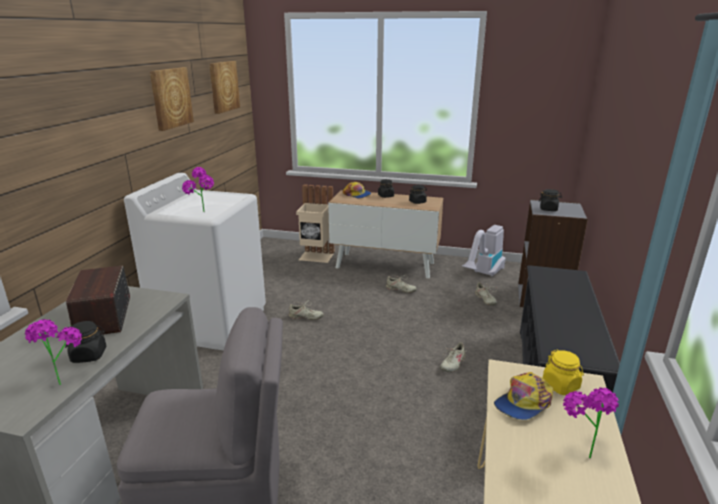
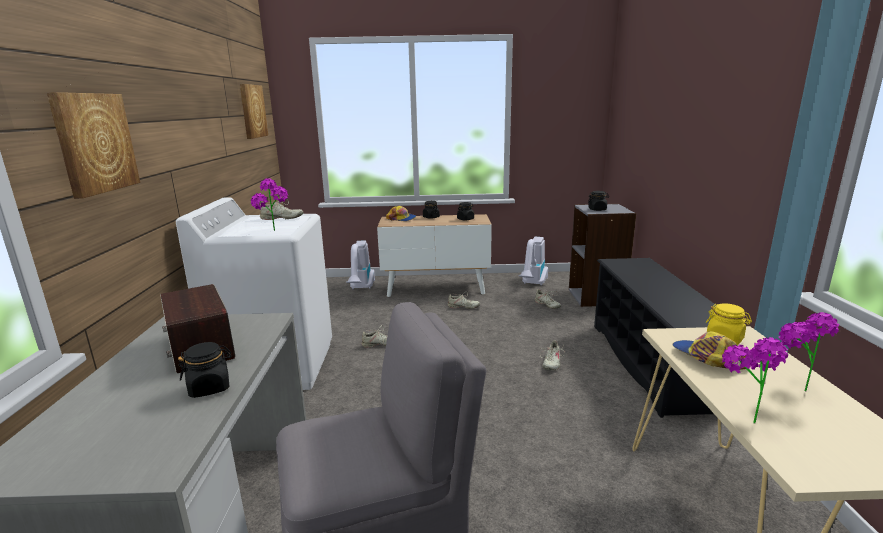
camera: 15 degrees left, 5 degrees down
potted plant [24,319,82,385] -> potted plant moved to [722,337,788,423]
picture [150,67,194,131] -> picture moved to [47,92,140,199]
beige trash can [296,184,335,263] -> vacuum cleaner [346,241,375,289]
cap [494,372,553,420] -> cap turned 120 degrees clockwise [672,331,746,369]
none -> beige shoe [260,199,303,220]

